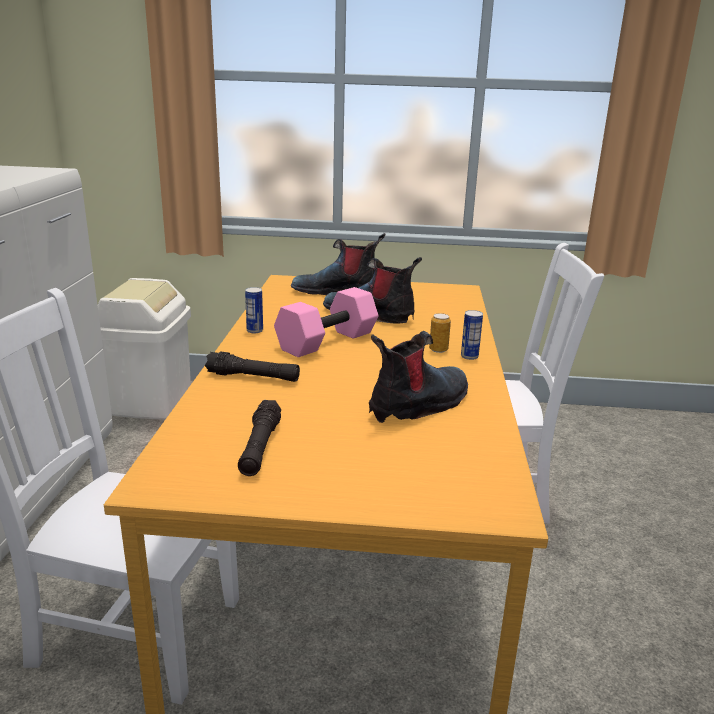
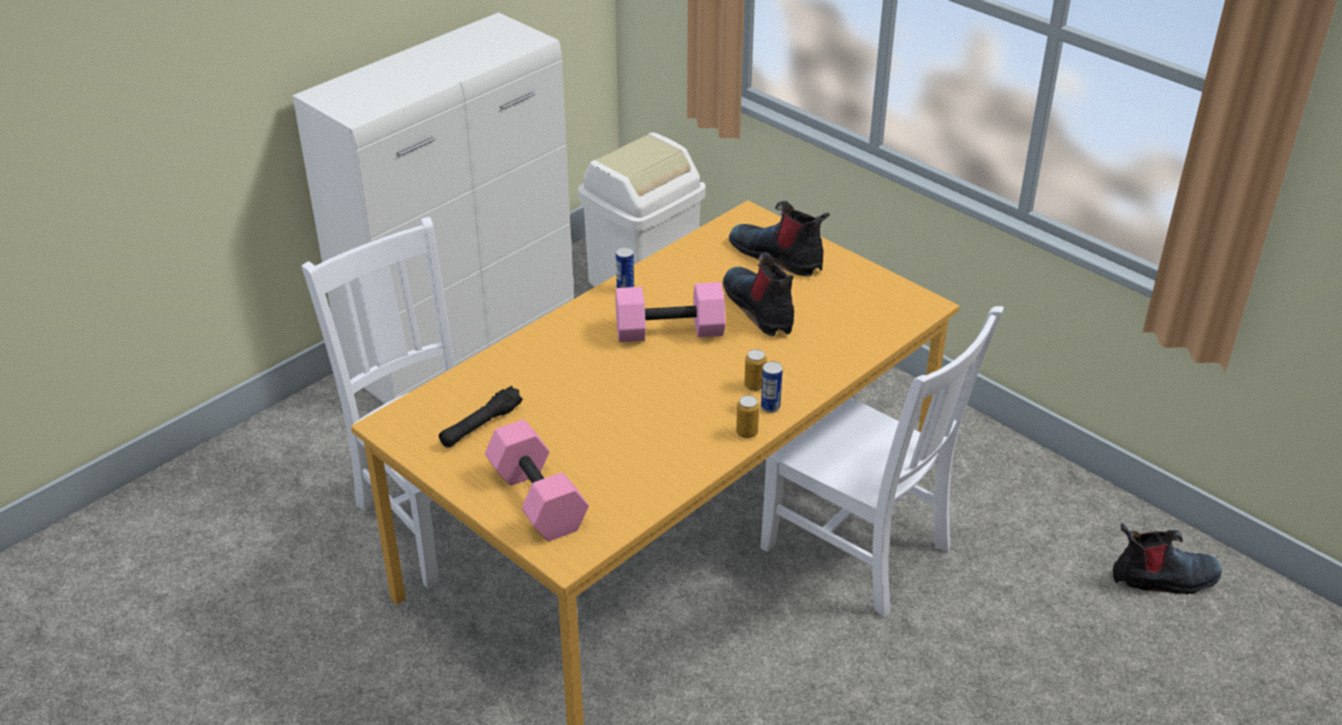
camera: 40 degrees right, 15 degrees up
black flashlight [205,351,300,382] -> none
boot [369,331,468,423] -> boot moved to [1113,523,1222,594]
none -> pink dumbbell [485,420,589,541]
none -> can [736,395,759,438]

